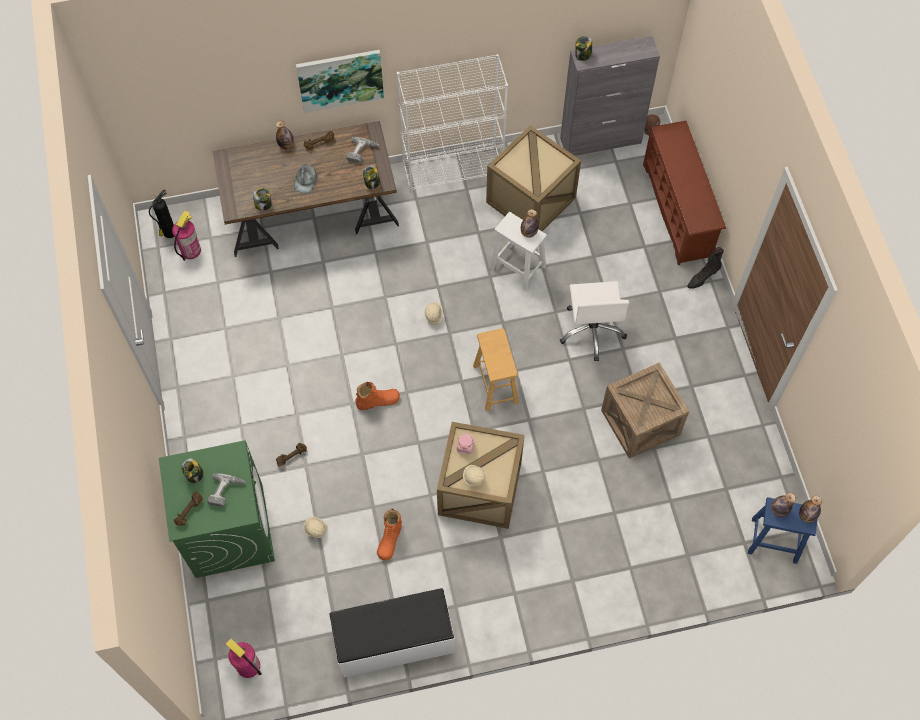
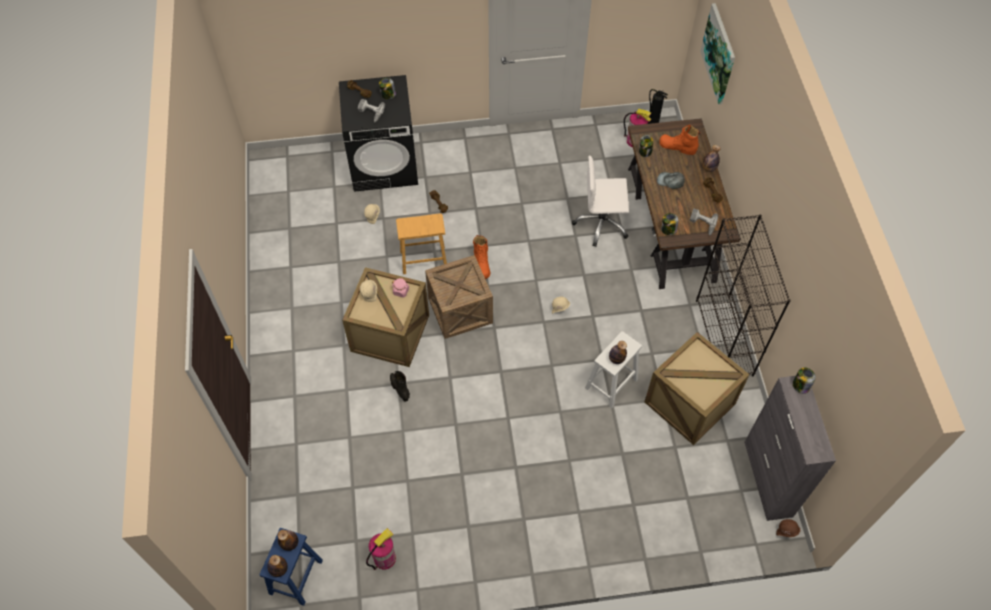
camera: 95 degrees right, 5 degrees down
green washing machine [159,440,275,578] -> black washing machine [339,75,418,192]
fire extinguisher [226,638,262,678] -> fire extinguisher moved to [366,528,396,570]
picture [296,50,384,113] -> picture moved to [700,3,735,105]
white bench [329,588,455,677] -> none
orange boot [377,508,402,561] -> orange boot moved to [659,125,700,155]
white bookcase [397,54,508,193] -> black bookcase [696,214,791,377]
brown stool [473,328,519,411] -> brown stool moved to [396,213,447,274]
white office chair [560,281,629,361] -> white office chair moved to [572,156,629,247]
crate [601,362,689,459] -> crate moved to [425,255,493,339]
brown shoe rack [643,121,726,265] -> none
black boot [687,247,724,289] -> black boot moved to [390,371,410,402]

